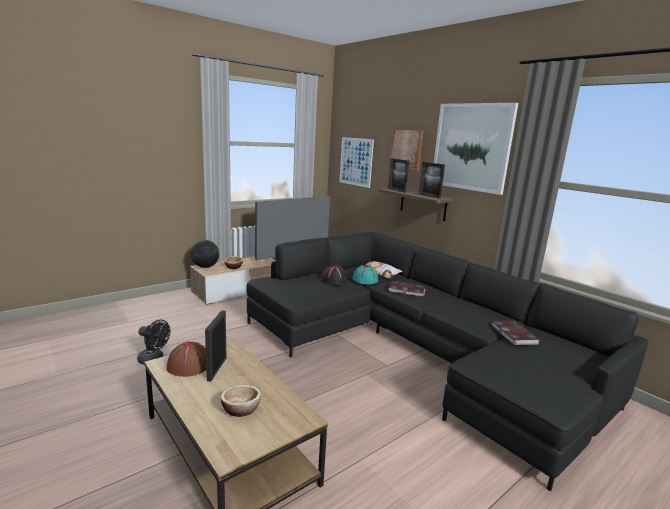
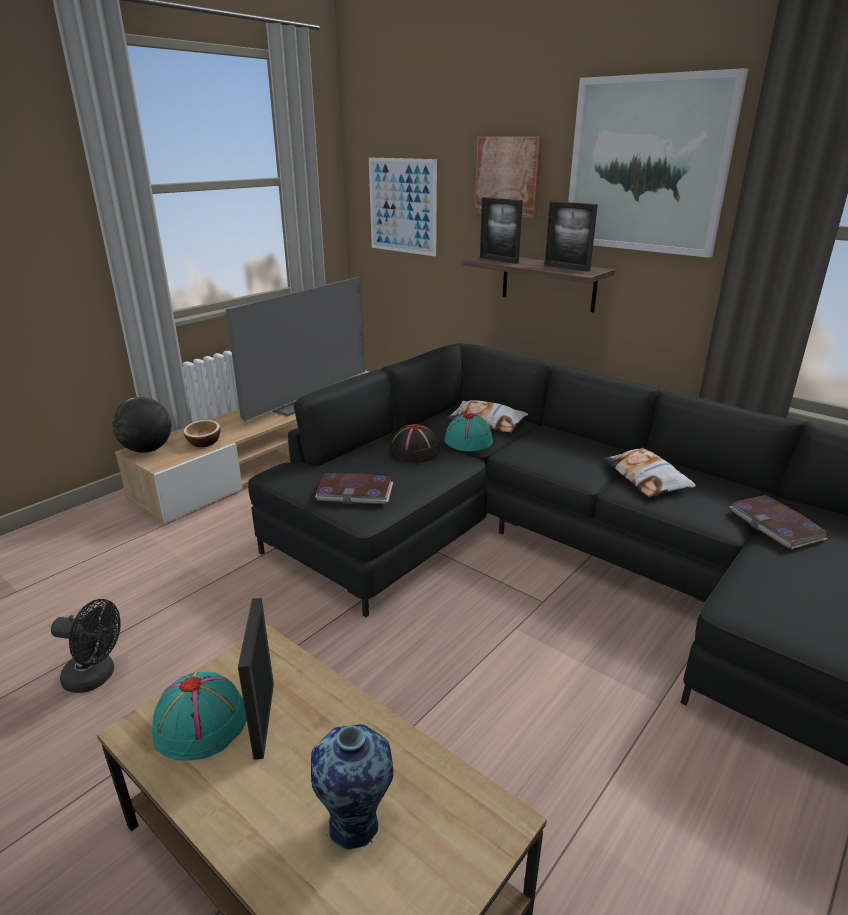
camera: 10 degrees left, 10 degrees up
brown hat [167,341,206,377] -> turquoise hat [152,672,247,760]
bowl [221,385,261,417] -> vase [311,724,394,850]
book [388,281,426,297] -> book moved to [314,473,393,505]
none -> pillow [603,448,696,497]

